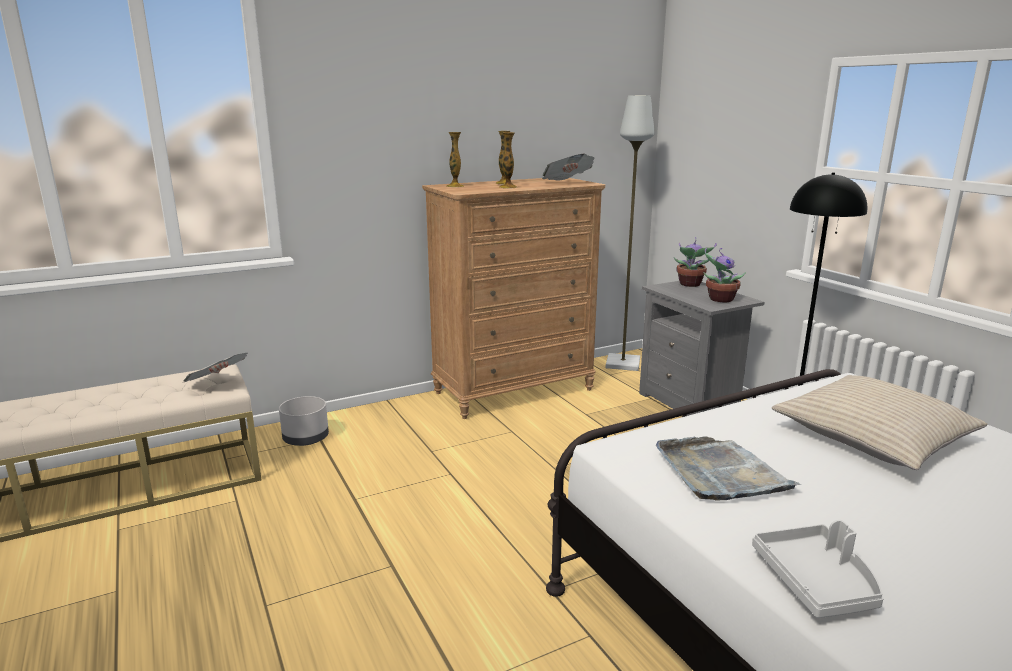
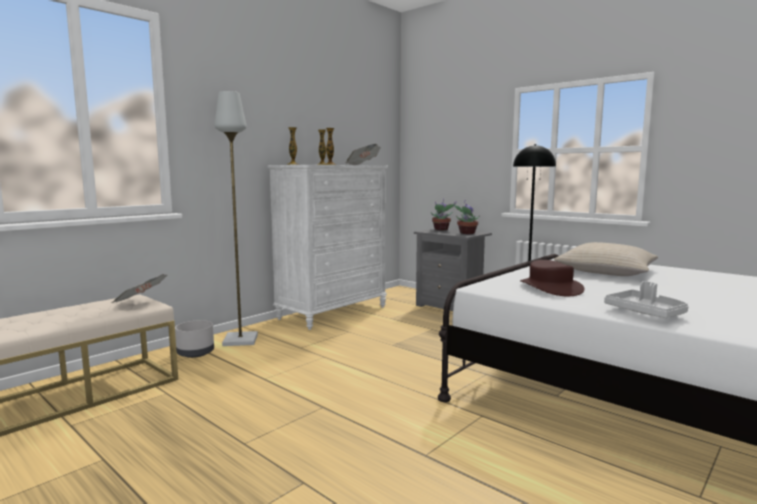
camera: 20 degrees left, 10 degrees down
brown dresser [422,178,605,419] -> white dresser [268,165,388,330]
grey floor lamp [606,95,655,371] -> grey floor lamp moved to [214,91,258,346]
grey tray [656,436,801,501] -> brown hat [520,260,585,296]

